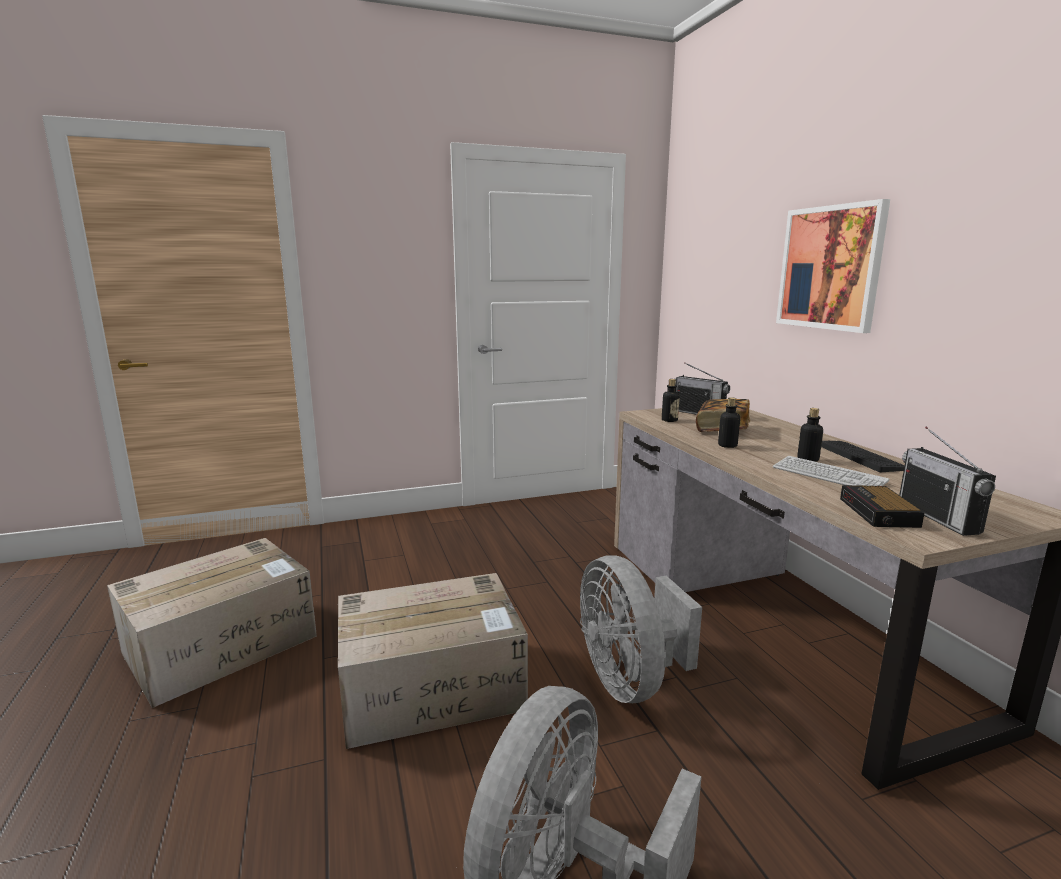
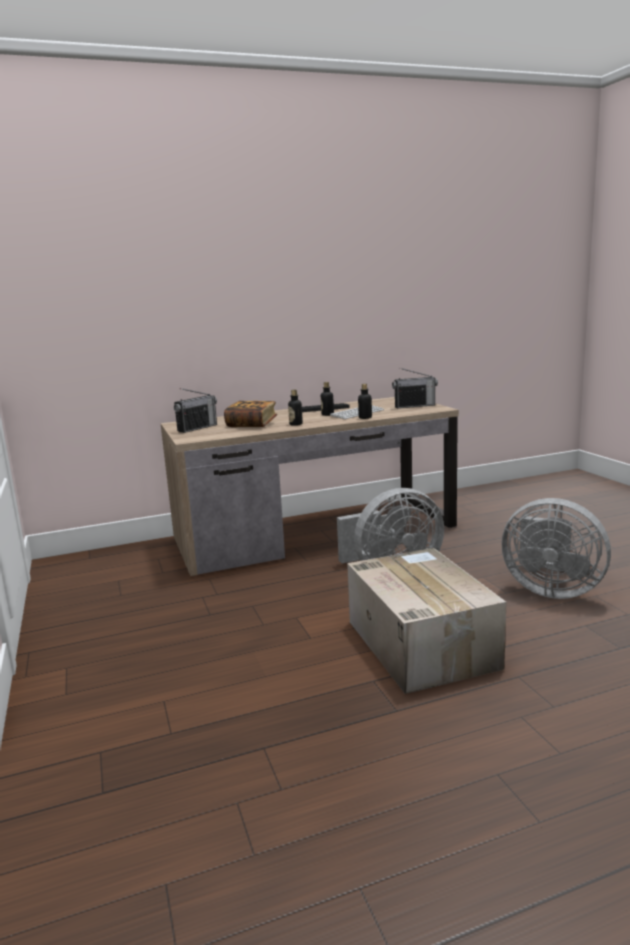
camera: 90 degrees left, 0 degrees up
cardboard box [107,538,317,708] -> none
bottle [662,379,680,422] -> bottle moved to [358,384,372,419]
picture [776,199,890,333] -> none
alarm clock [840,485,925,528] -> none

